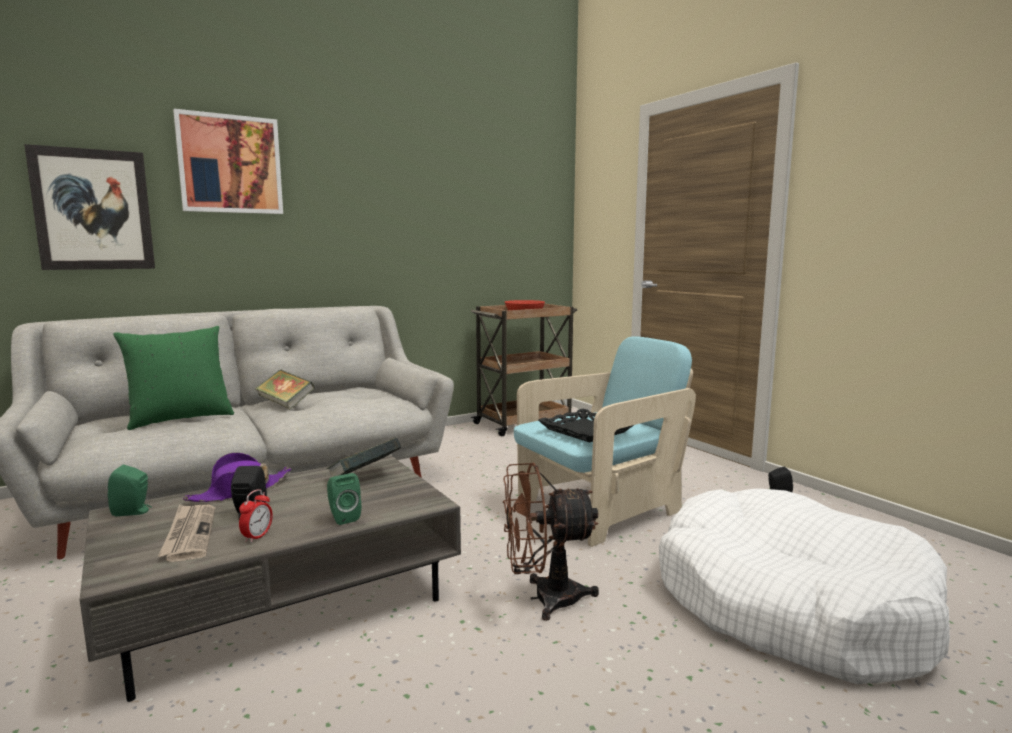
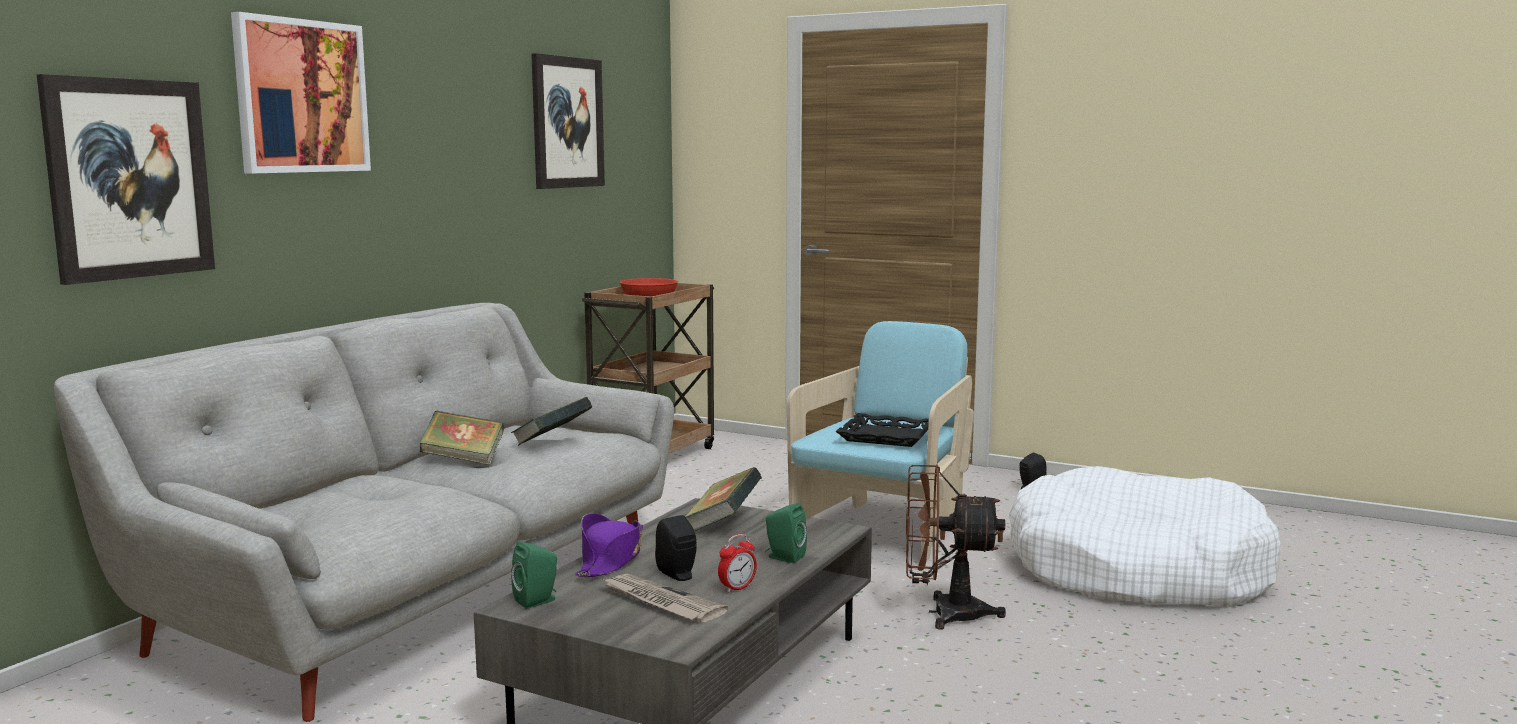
camera: 30 degrees left, 0 degrees up
green pillow [113,326,234,430] -> none
alarm clock [239,489,273,543] -> alarm clock turned 60 degrees clockwise [718,534,757,593]
brown fan [503,463,599,621] -> brown fan turned 45 degrees clockwise [906,465,1006,630]
none -> book [511,397,592,446]
none -> picture [531,53,605,189]

